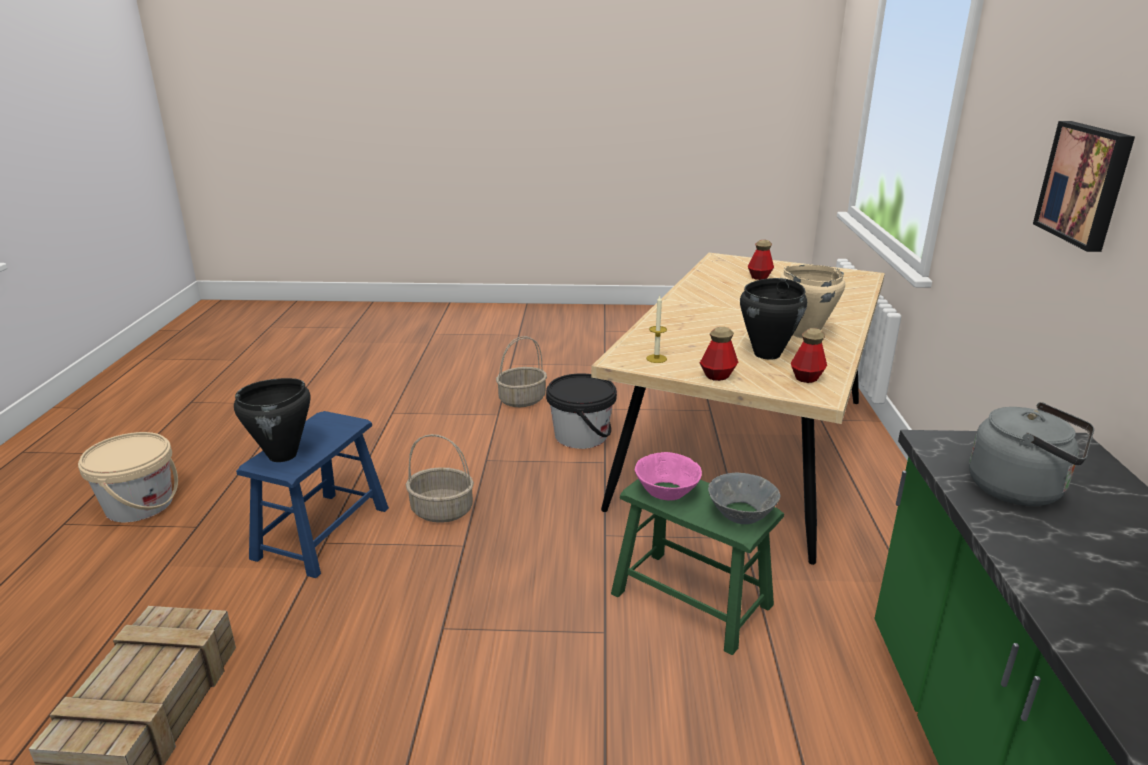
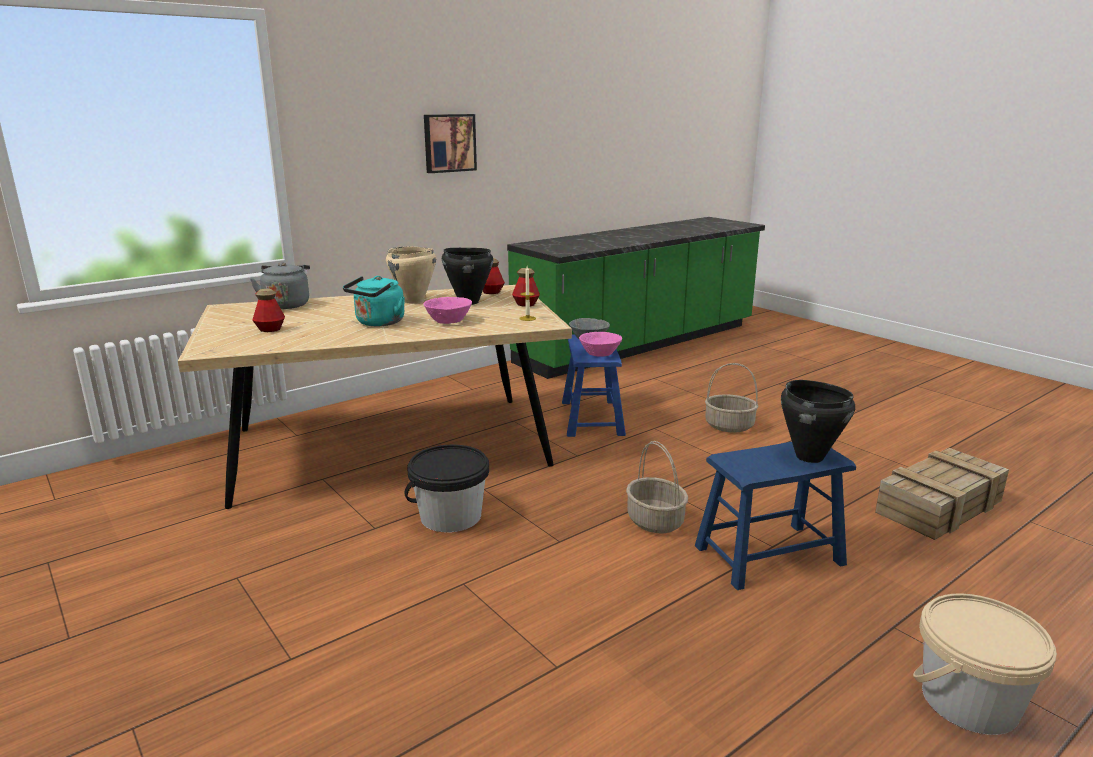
camera: 130 degrees left, 5 degrees down
basket [496,336,547,407] -> basket moved to [705,363,758,433]
green stool [611,479,784,655] -> blue stool [562,334,626,437]
grey kettle [969,402,1094,506] -> grey kettle moved to [250,262,310,309]
none -> turquoise kettle [343,276,405,326]
none -> pink bowl [423,297,472,324]

